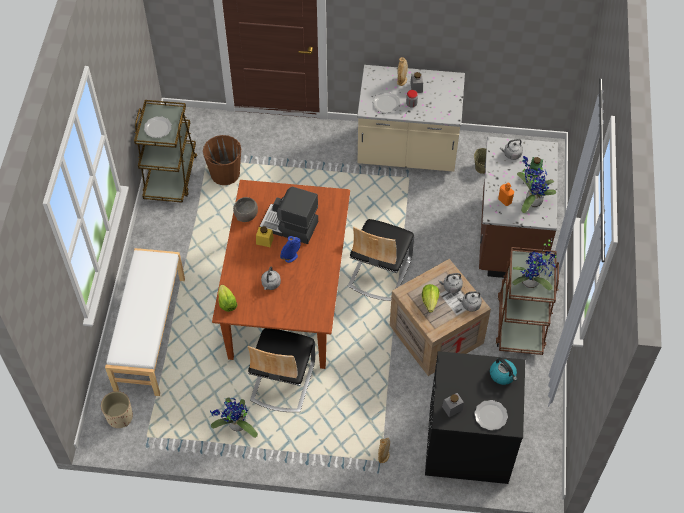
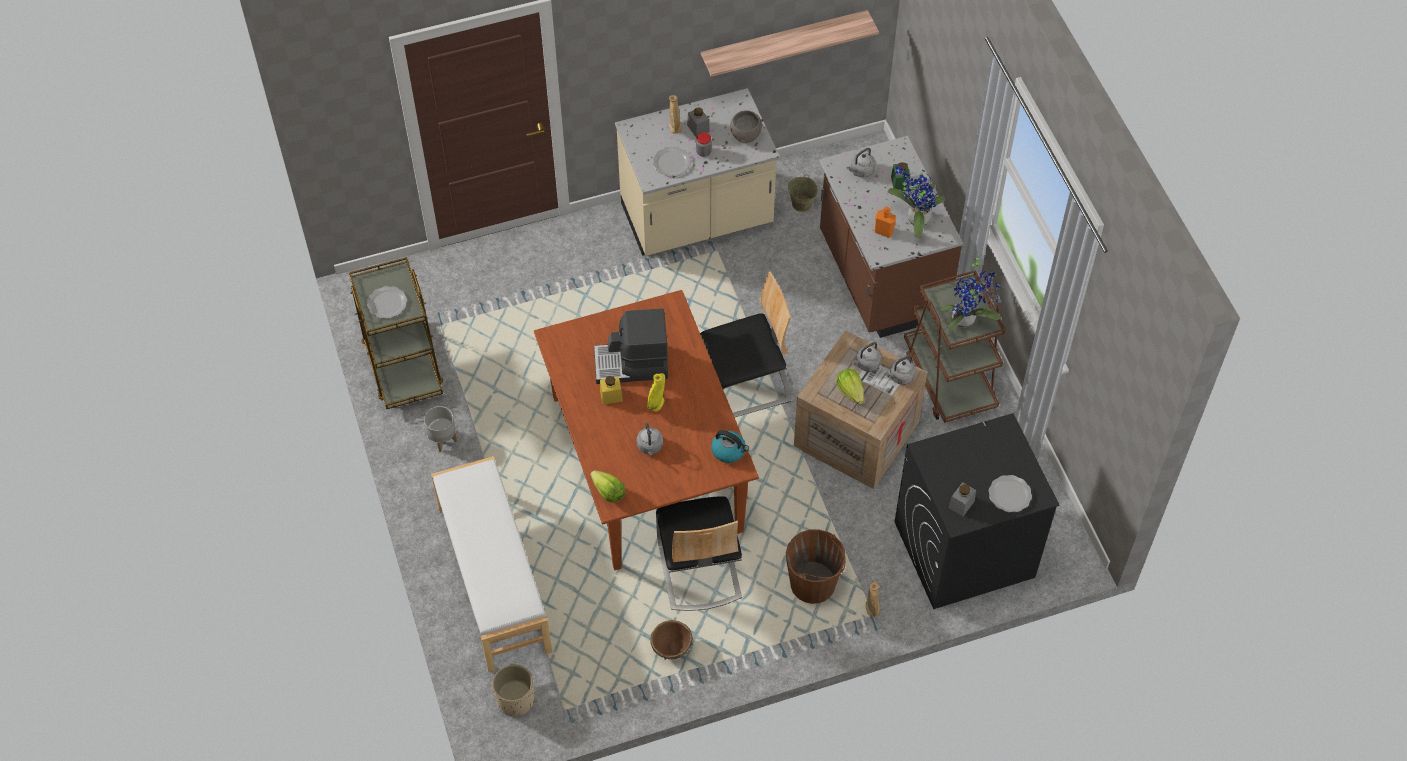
camera: 25 degrees left, 0 degrees up
brown bucket [203,135,241,185] -> brown bucket moved to [786,529,846,604]
potted plant [210,397,258,438] -> brown bowl [650,620,693,660]
grey bowl [233,197,258,222] -> grey bowl moved to [730,110,762,143]
blue vase [280,236,301,263] -> yellow vase [647,373,665,412]
chair [348,219,414,301] -> chair turned 105 degrees counterclockwise [700,272,791,417]
kettle [490,358,517,385] -> kettle moved to [711,430,749,463]
none -> grey planter [424,406,457,452]
none -> shelf [701,10,879,77]

